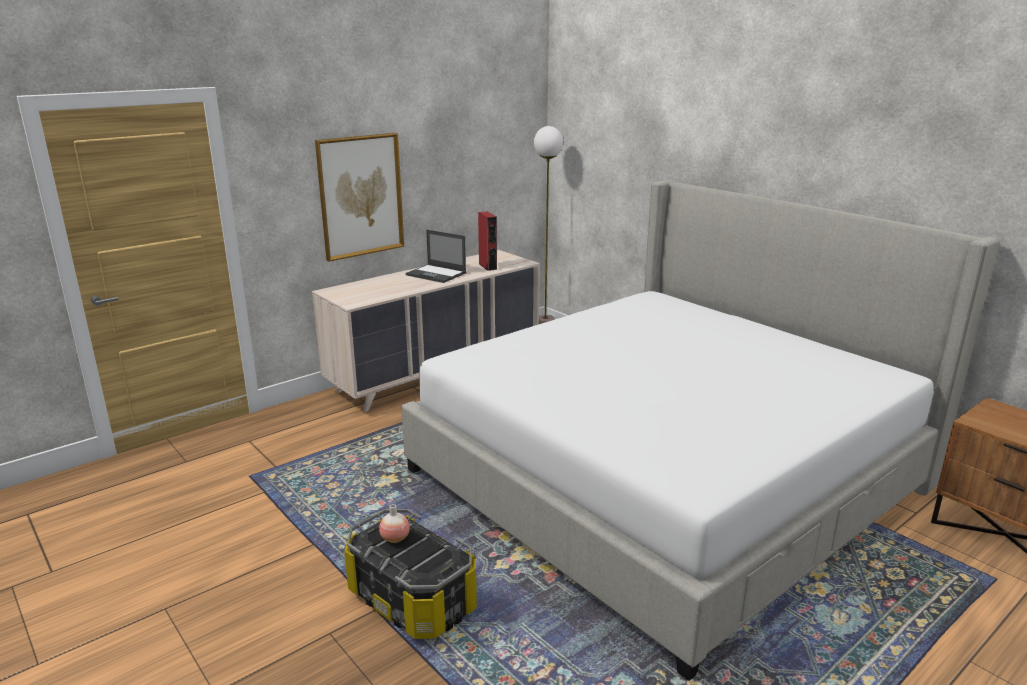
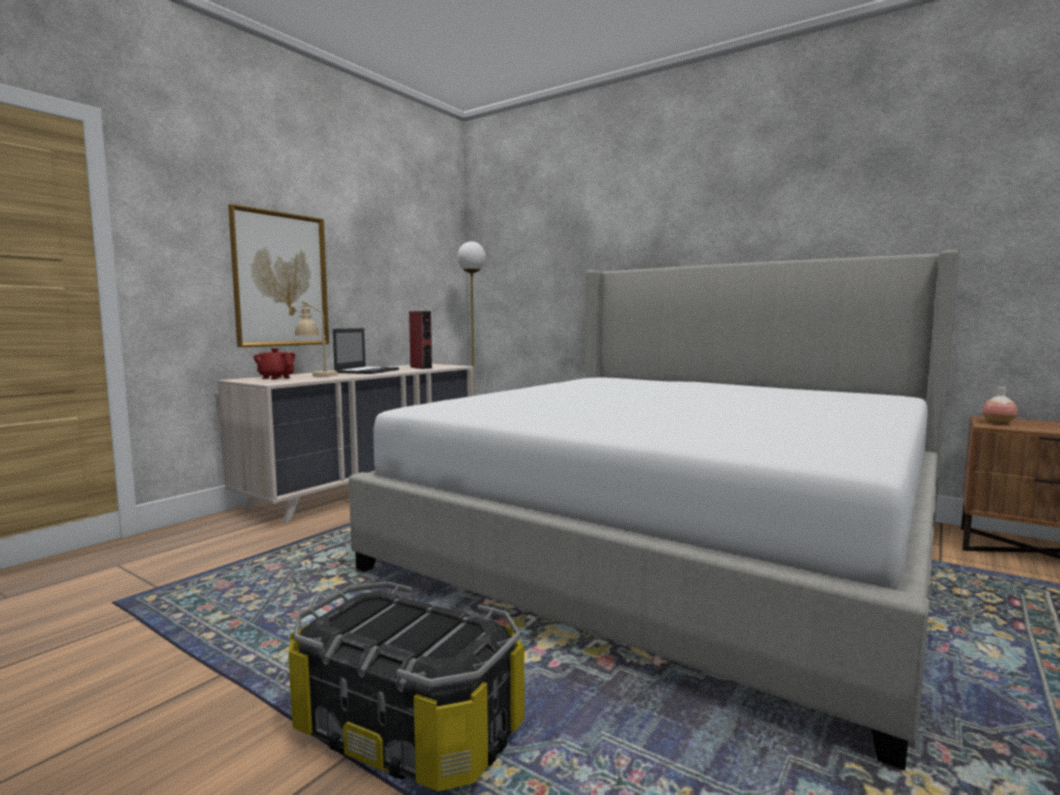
camera: 15 degrees left, 15 degrees down
vase [379,504,410,543] -> vase moved to [982,387,1018,424]
laptop [406,230,466,283] -> laptop turned 90 degrees counterclockwise [333,328,399,374]
none -> red teapot [254,348,295,379]
none -> beige table lamp [294,301,338,377]

